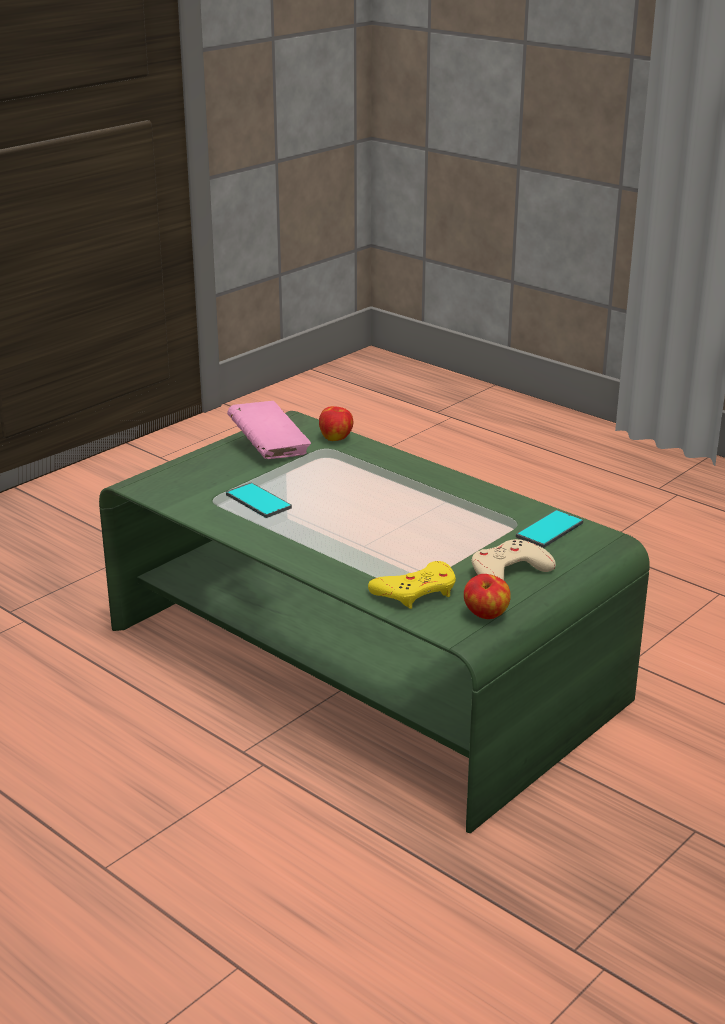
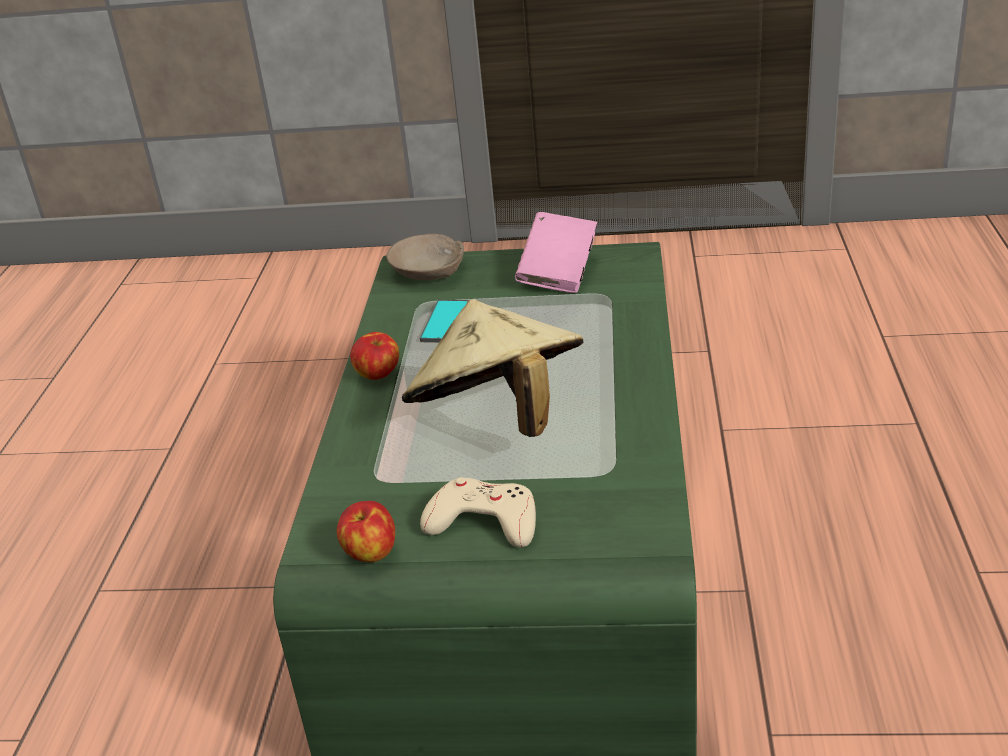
camera: 55 degrees right, 5 degrees up
apple [319,406,353,441] -> apple moved to [350,332,399,380]
yellow game controller [368,561,456,609] -> none
phone [516,510,583,548] -> none
none -> beige bowl [386,234,464,280]
none -> beige hat [402,299,583,437]

